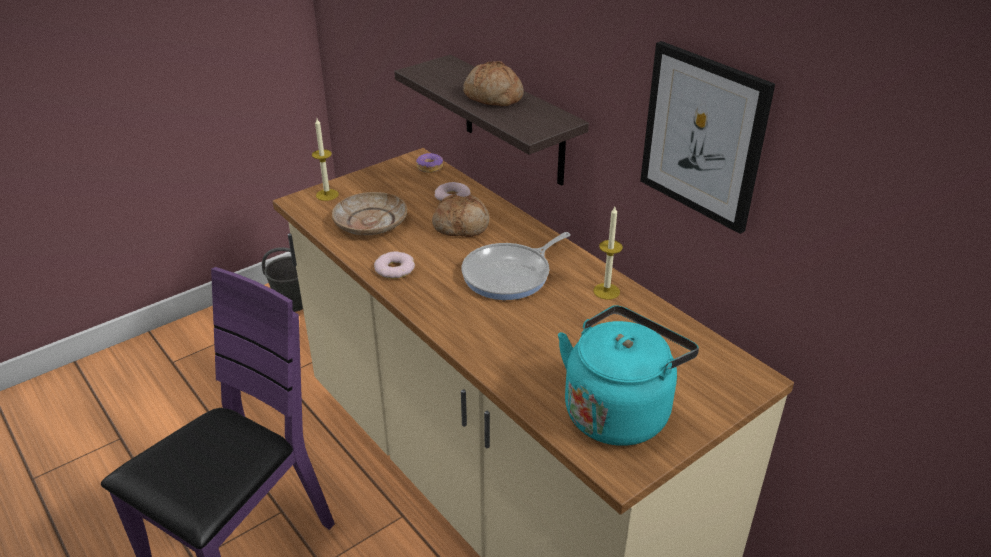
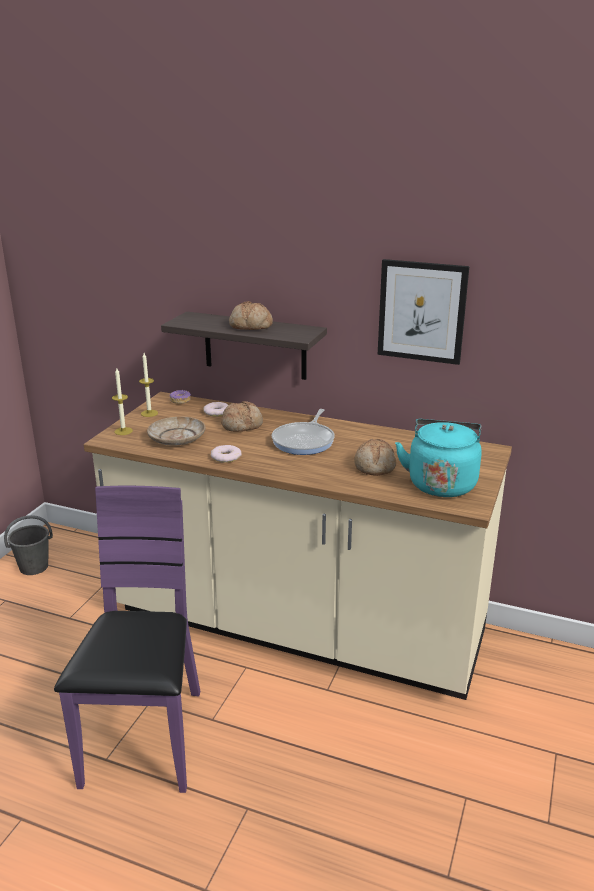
camera: 30 degrees left, 10 degrees down
candle [593,207,623,300] -> candle moved to [139,353,158,417]
none -> bread [354,439,396,476]

